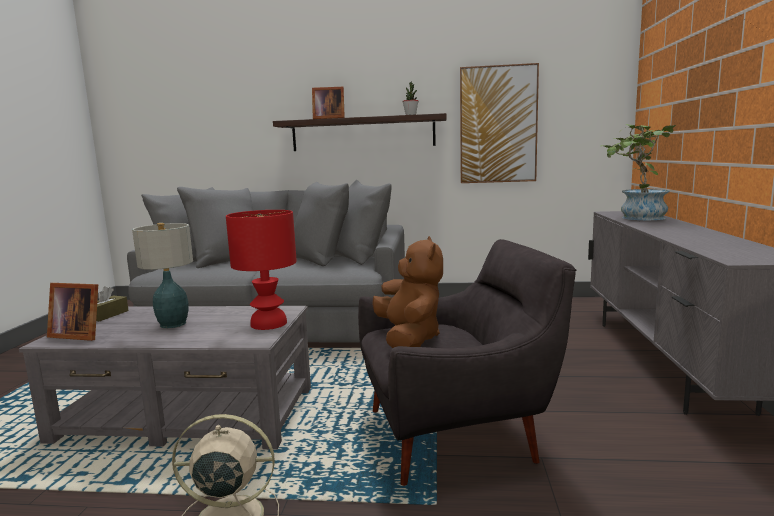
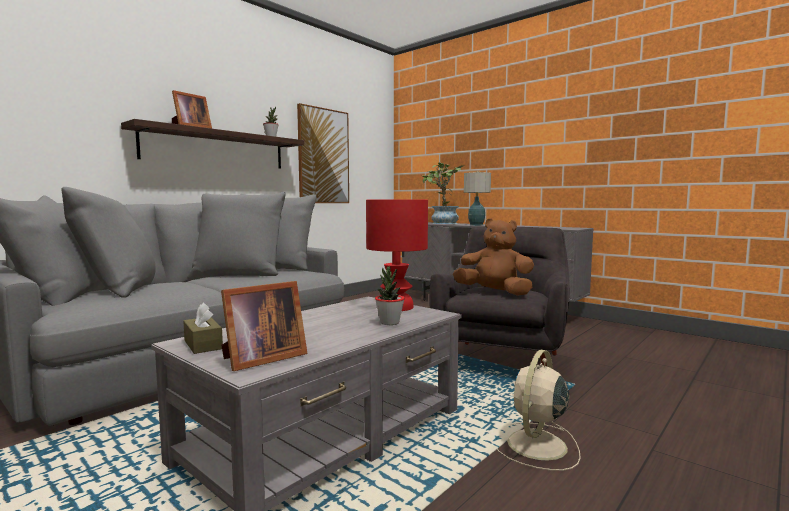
camera: 55 degrees left, 5 degrees down
table lamp [132,223,193,328] -> table lamp moved to [464,171,491,226]
none -> potted plant [375,266,405,325]

